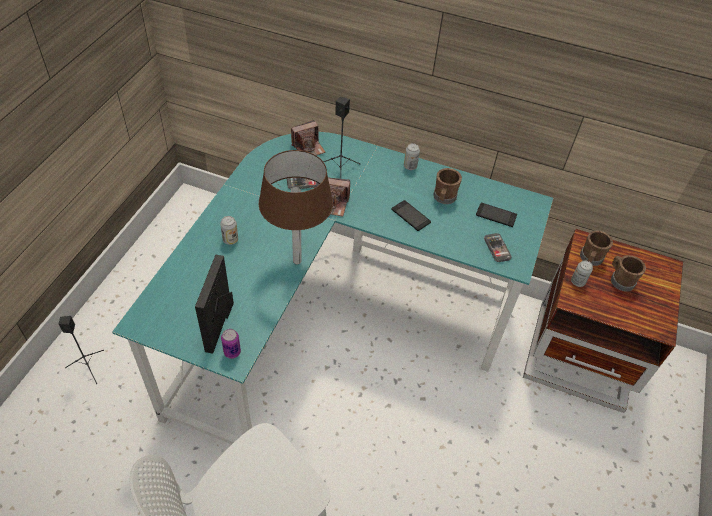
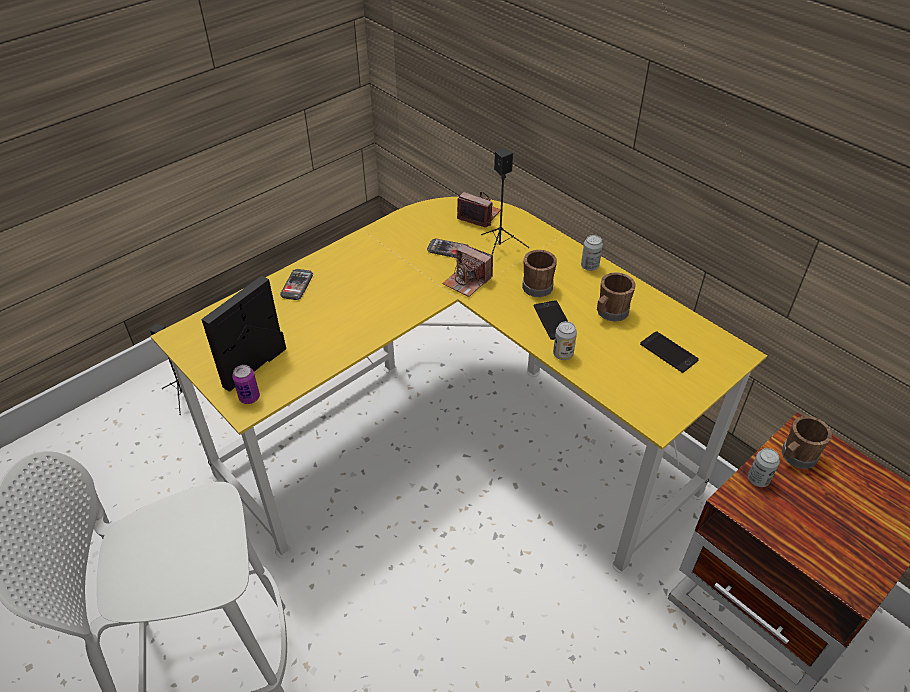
camera: 30 degrees right, 5 degrees down
turquoise desk [112,132,553,444] -> yellow desk [151,197,767,573]
can [220,216,238,245] -> can moved to [553,321,577,360]
brown table lamp [258,150,333,264] -> none
camera [291,120,325,155] -> camera turned 150 degrees counterclockwise [457,191,501,228]
phone [484,233,512,262] -> phone moved to [280,269,313,300]
brown mug [611,255,646,292] -> brown mug moved to [522,250,557,297]

